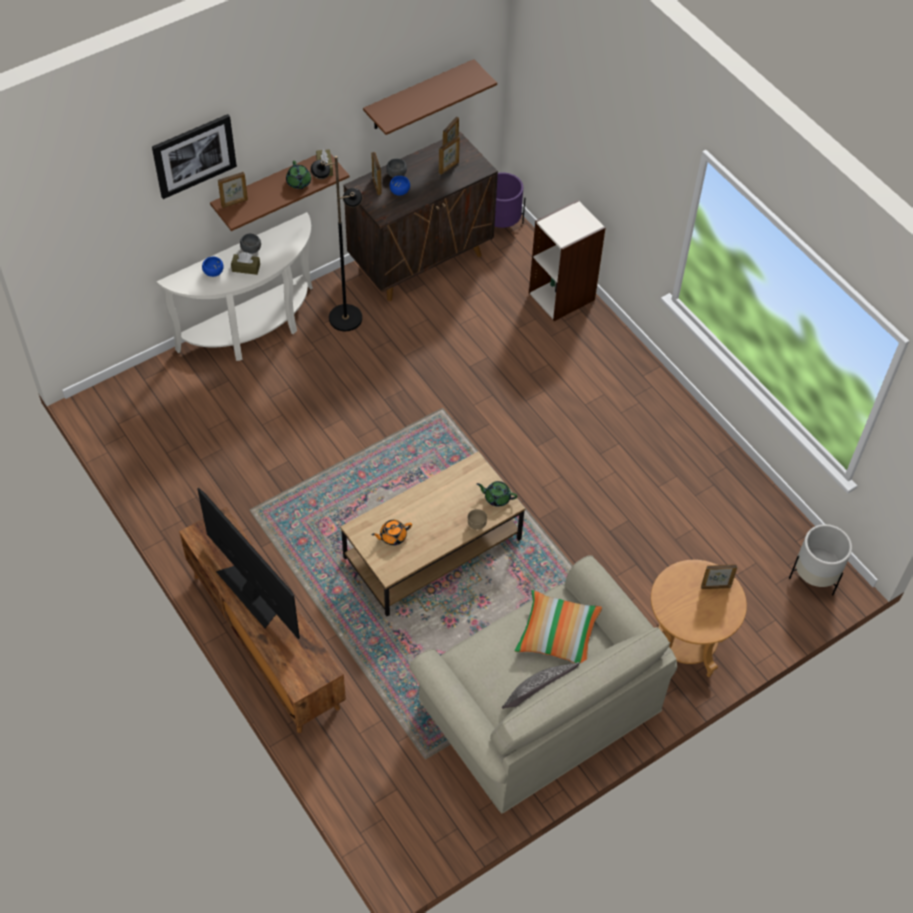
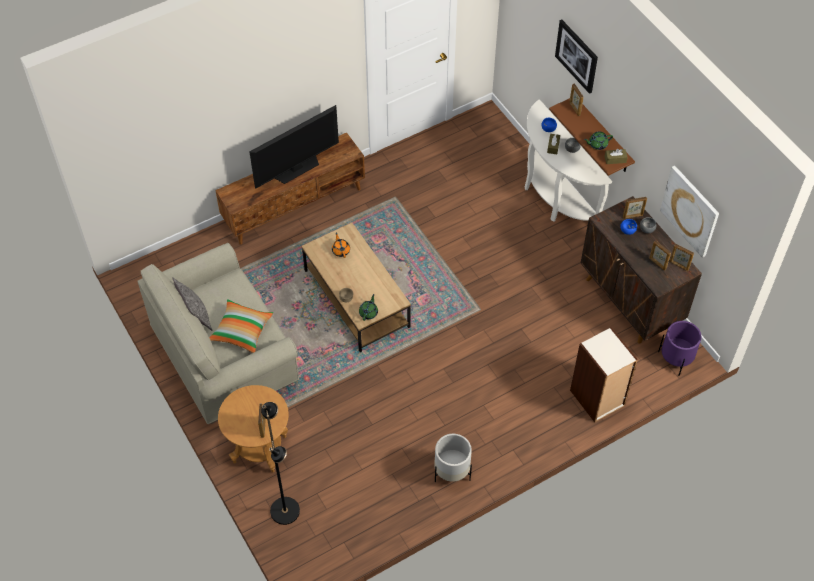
camera: 95 degrees right, 0 degrees up
black floor lamp [310,156,363,331] -> black floor lamp moved to [261,402,300,525]
brown shelf [363,59,497,135] -> picture [660,165,719,258]
white planter [789,524,852,596] -> white planter moved to [434,434,472,482]

